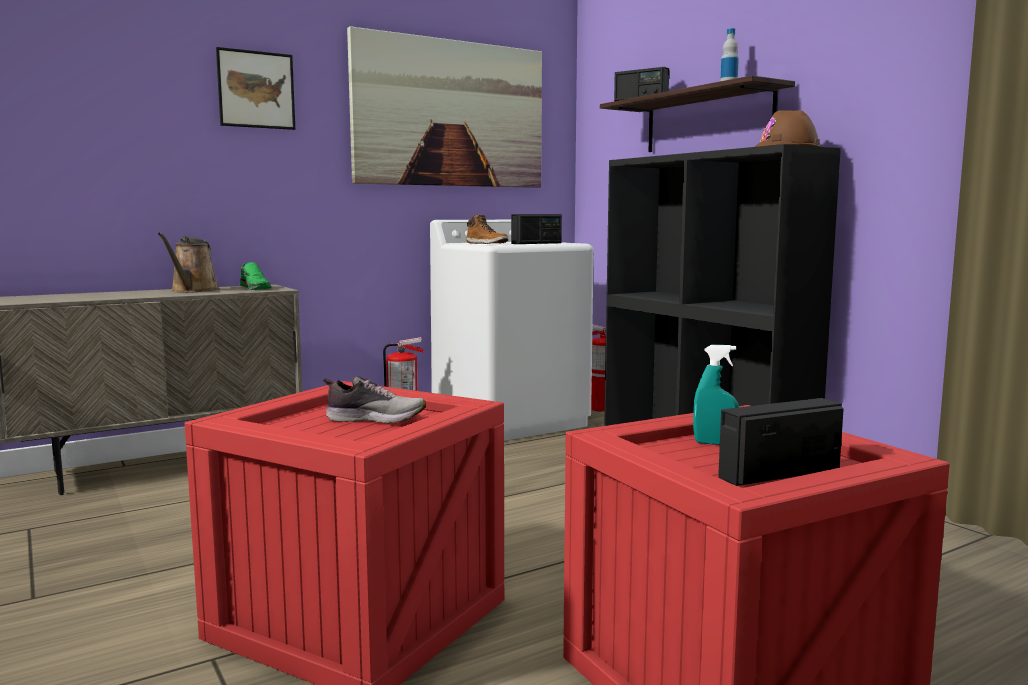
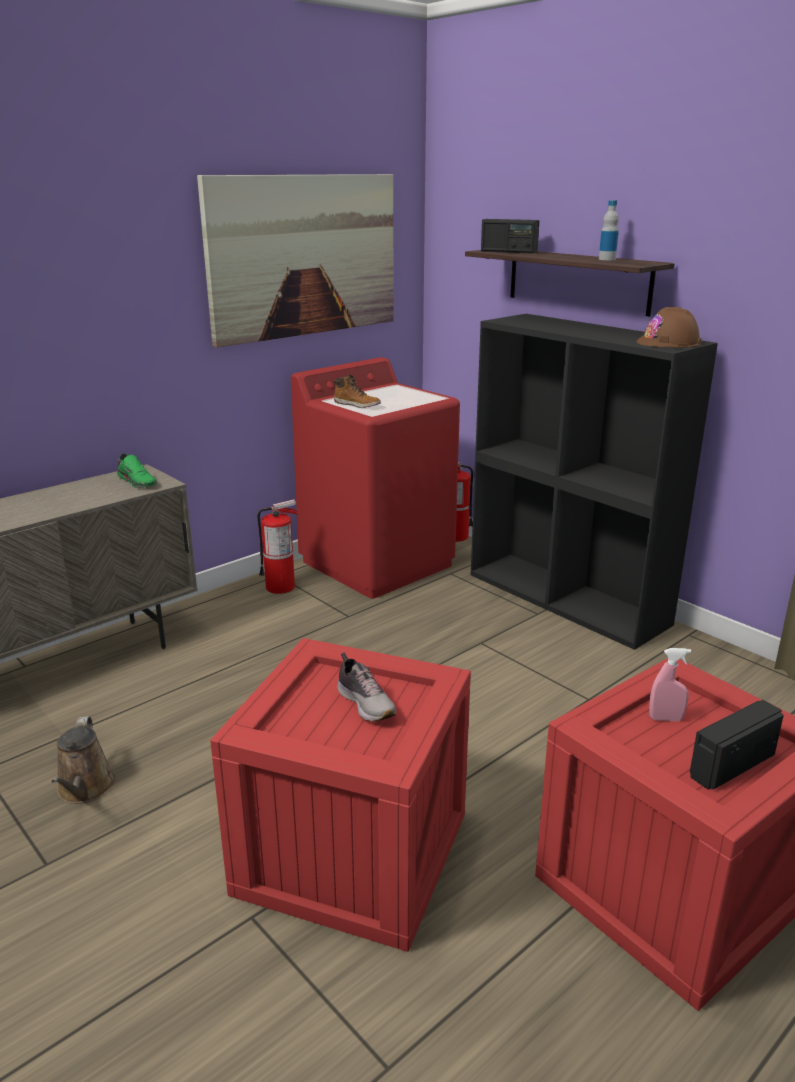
camera: 10 degrees left, 15 degrees up
brown watering can [158,232,220,293] -> brown watering can moved to [52,716,115,804]
picture [216,47,295,130] -> none
shoe [323,376,426,423] -> shoe turned 60 degrees clockwise [337,653,396,721]
white washing machine [430,220,594,441] -> red washing machine [291,357,460,599]
radio [511,214,562,244] -> none
turquoise spray bottle [693,345,739,445] -> pink spray bottle [649,648,691,721]

